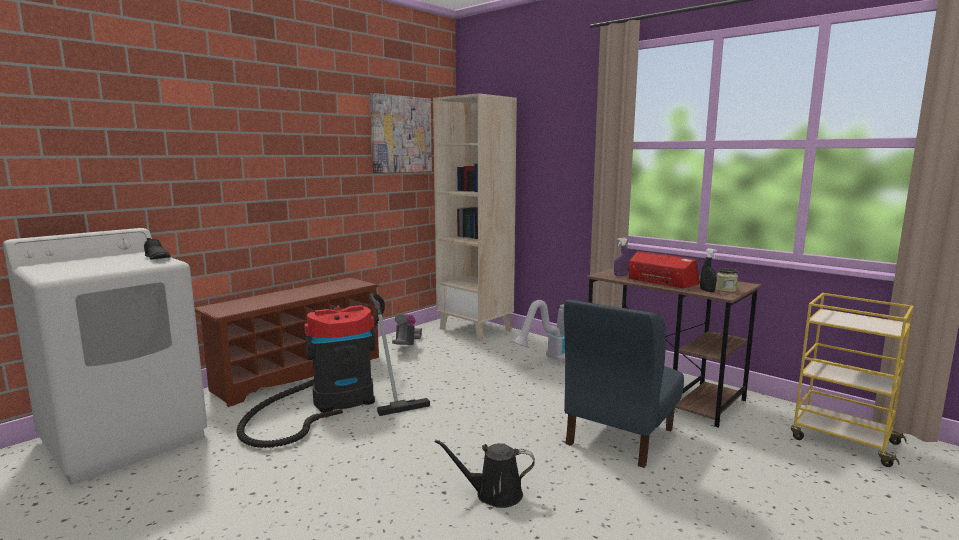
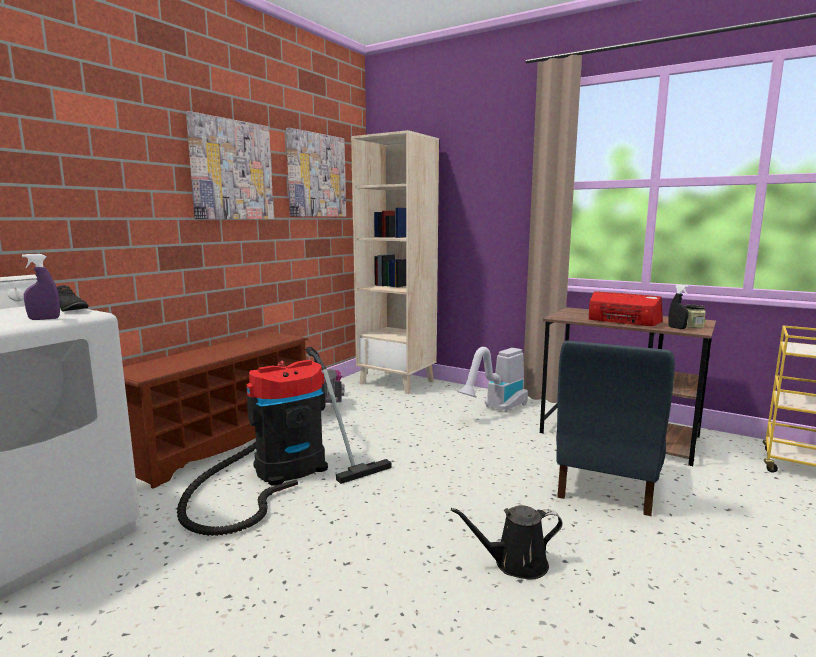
camera: 10 degrees left, 0 degrees up
purple spray bottle [614,238,629,276] -> purple spray bottle moved to [22,254,60,320]
none -> picture [186,111,274,219]

